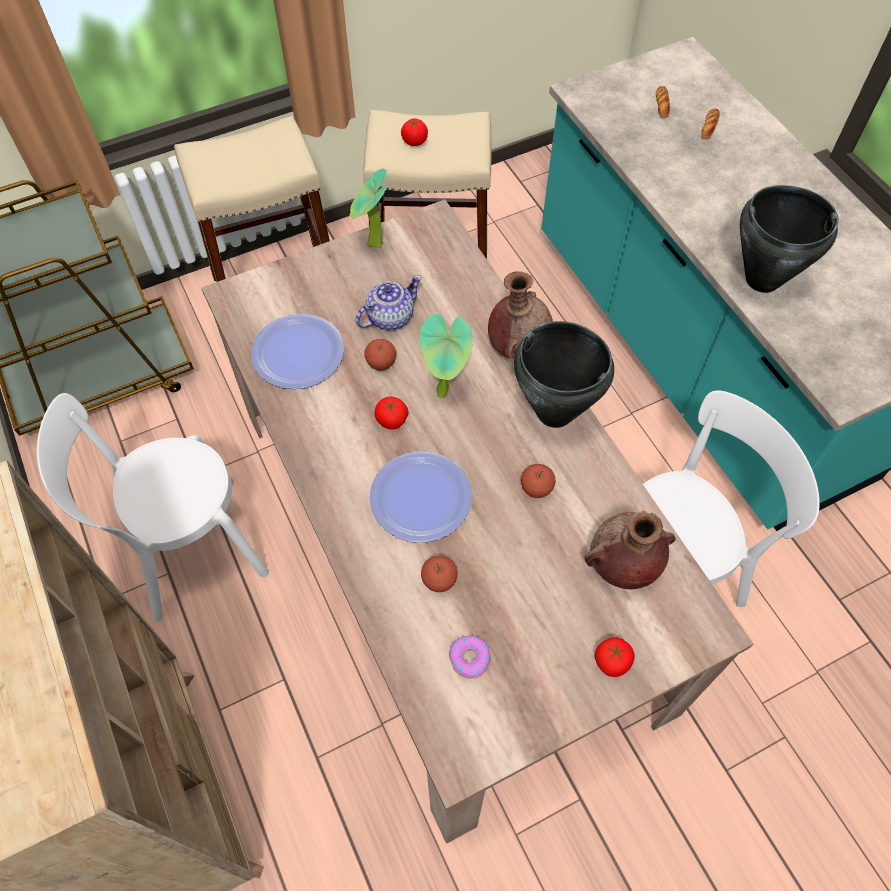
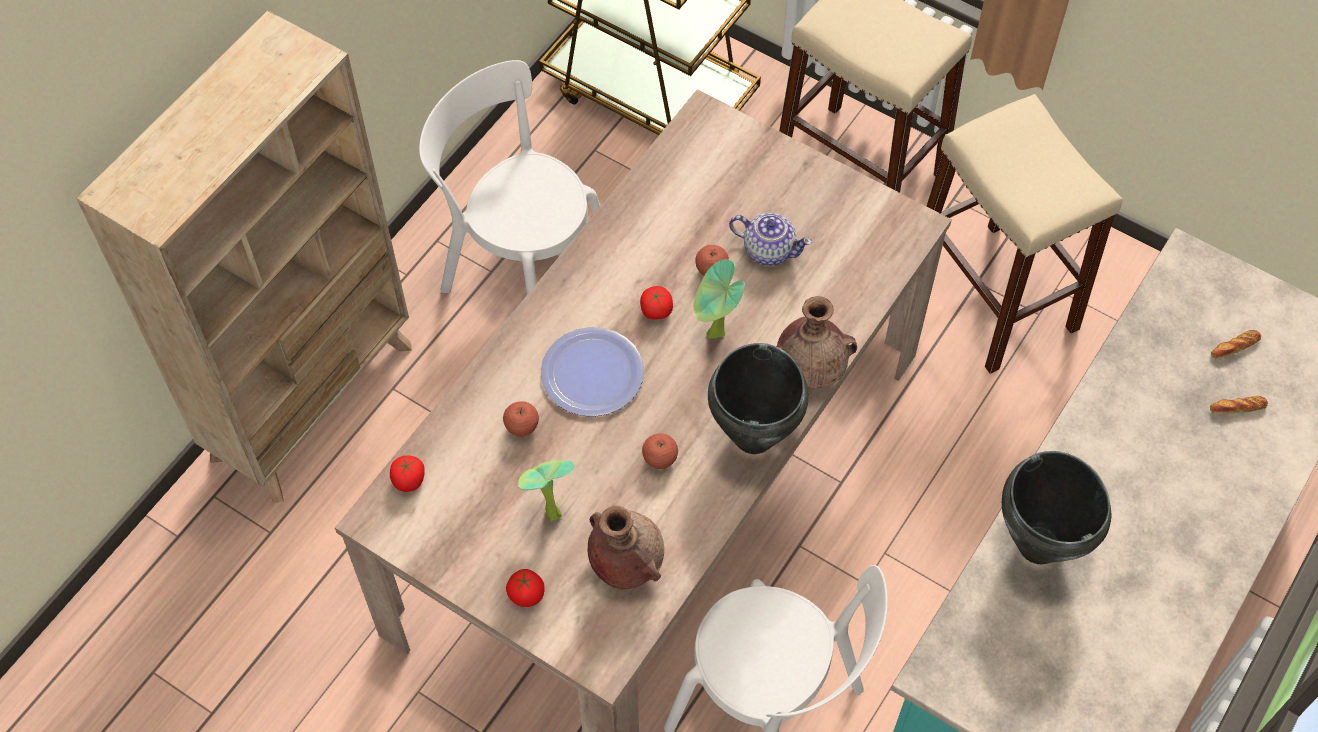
camera: 60 degrees right, 0 degrees up
plate [251,314,344,389] -> none
potted plant [350,169,387,248] -> potted plant moved to [518,460,574,522]
tomato [401,118,428,146] -> tomato moved to [390,456,425,492]
donut [449,636,491,679] -> none

